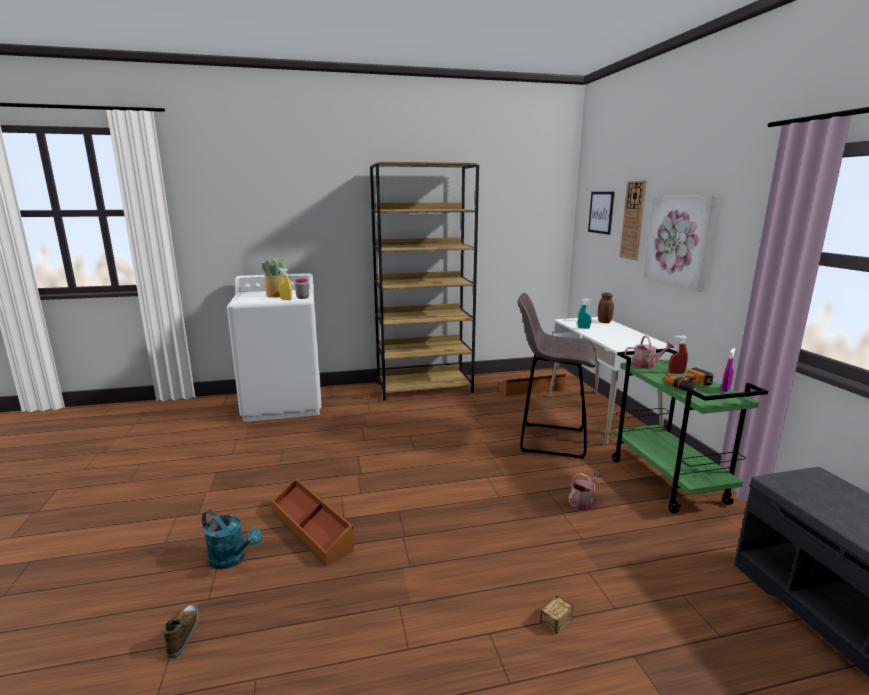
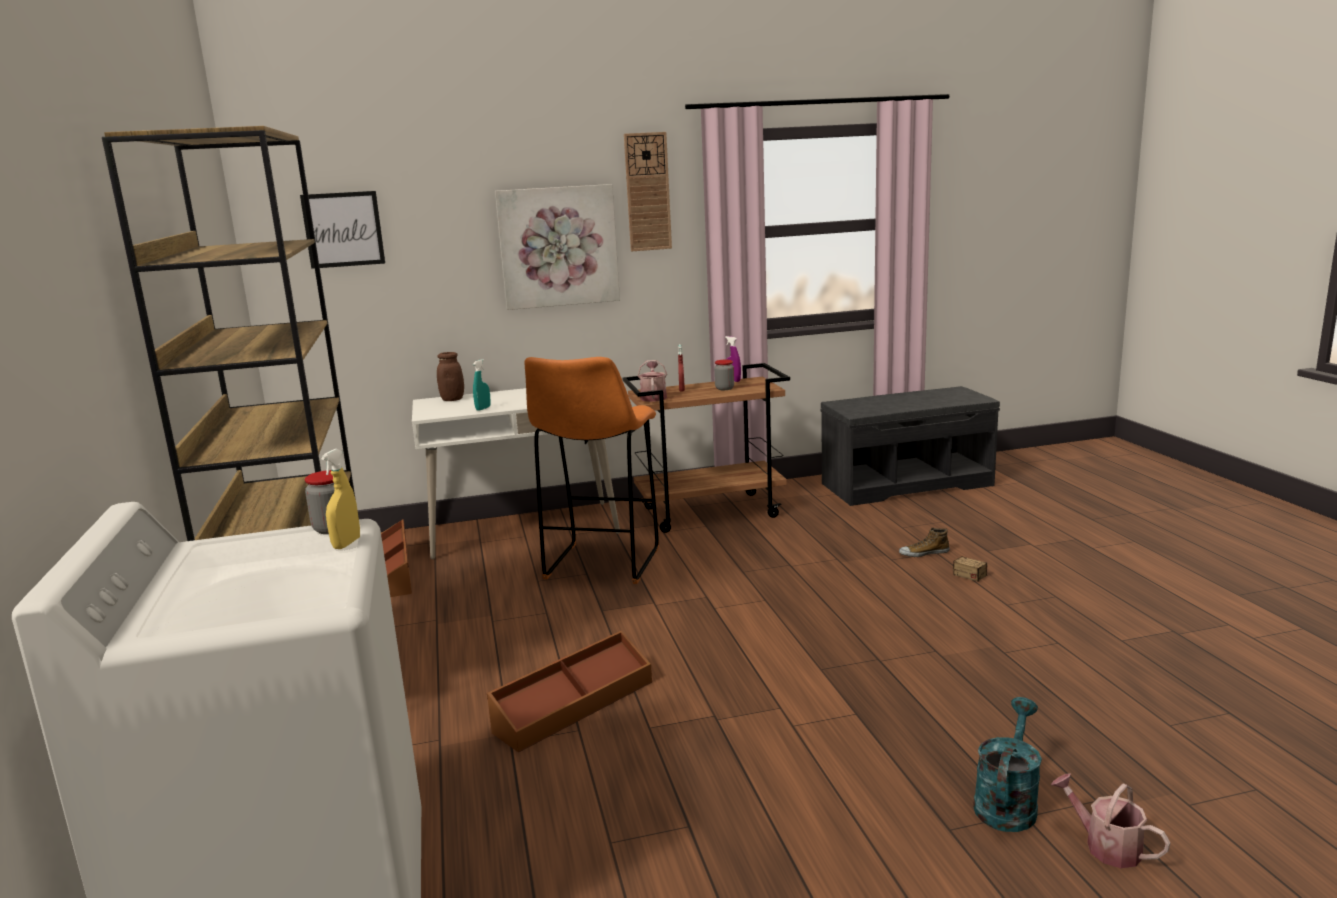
camera: 90 degrees left, 0 degrees up
shoe [163,605,199,658] -> shoe moved to [899,528,950,557]
potted plant [261,258,286,298] -> none
brown storage box [272,478,354,566] -> brown storage box moved to [487,630,652,753]
grey stool [518,293,597,459] -> orange stool [524,357,659,584]
watering can [569,471,603,511] -> watering can moved to [1051,773,1171,868]
green cart [612,349,768,513] -> brown cart [622,363,790,533]
wall clock [620,181,647,260] -> wall clock moved to [624,132,672,251]
power drill [664,368,714,391] -> jar [714,360,734,390]

